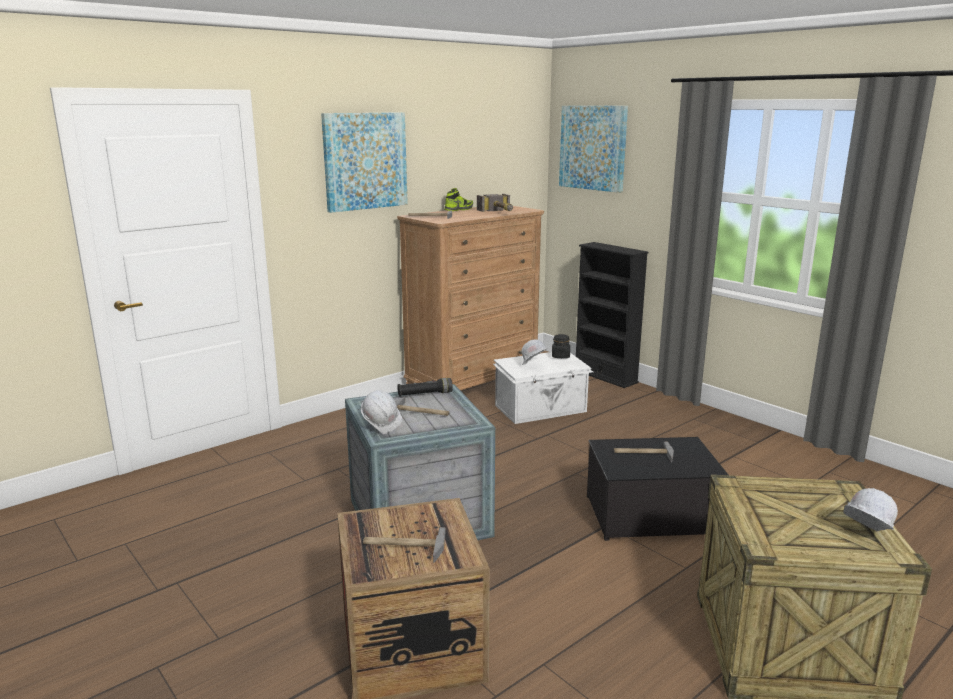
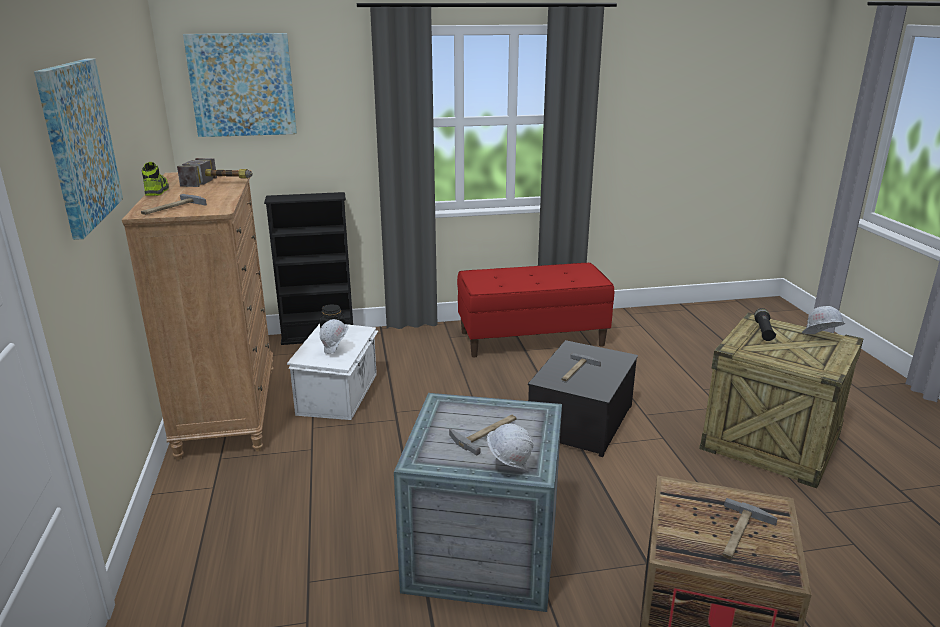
camera: 60 degrees left, 5 degrees up
black flashlight [397,378,453,397] -> black flashlight moved to [754,308,776,341]
none -> red bench [457,263,614,357]

